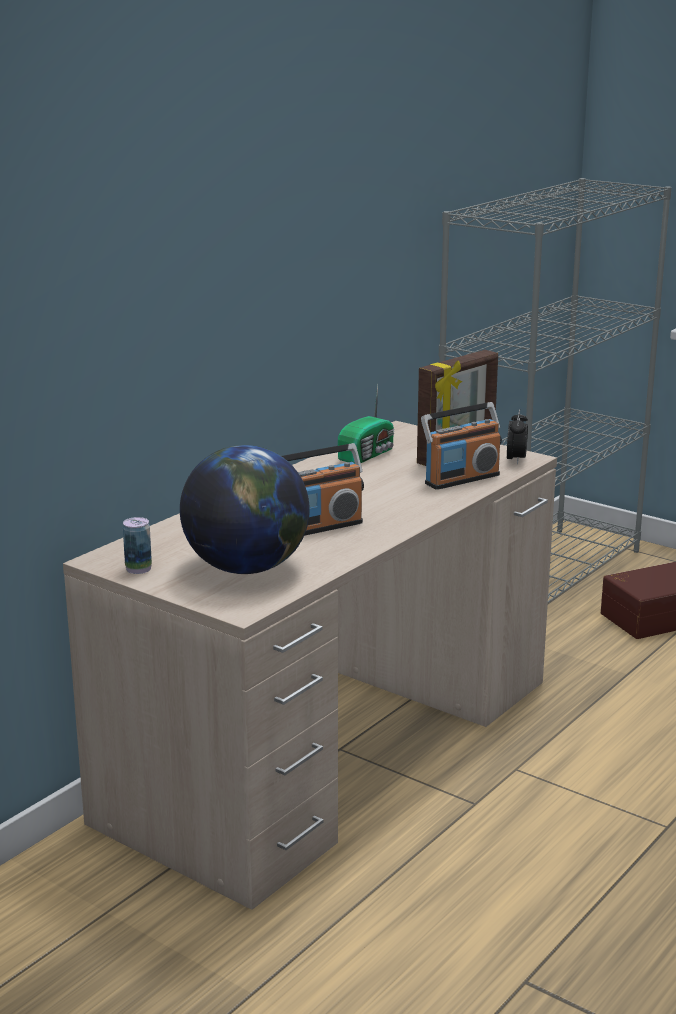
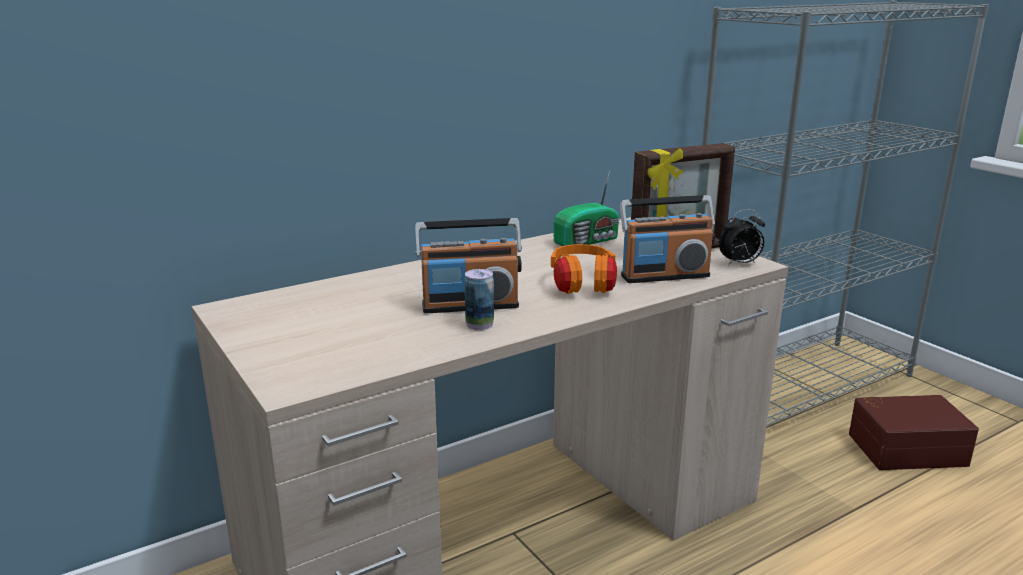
camera: 20 degrees right, 0 degrees up
can [123,517,152,574] -> can moved to [464,269,494,330]
globe [180,445,310,574] -> none
alarm clock [507,409,528,465] -> alarm clock turned 45 degrees clockwise [719,209,765,266]
none -> orange headphones [551,244,617,294]

